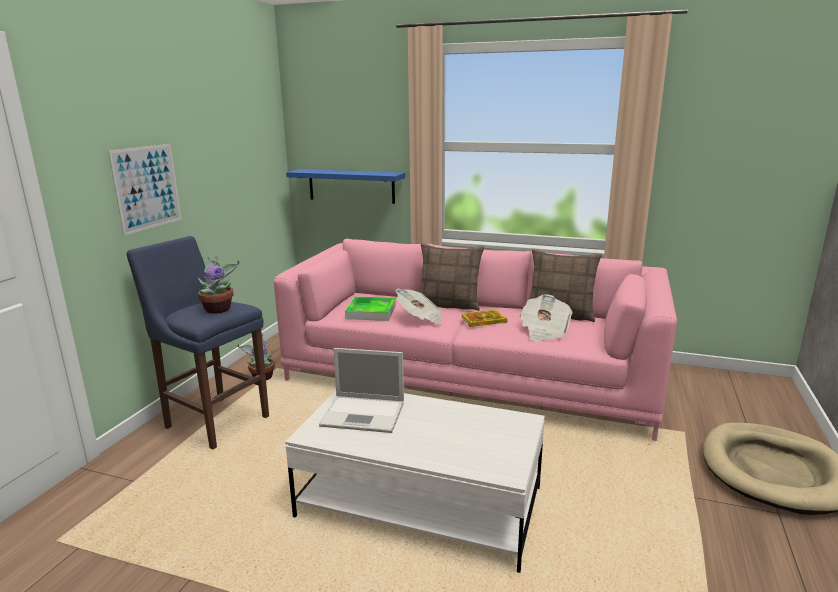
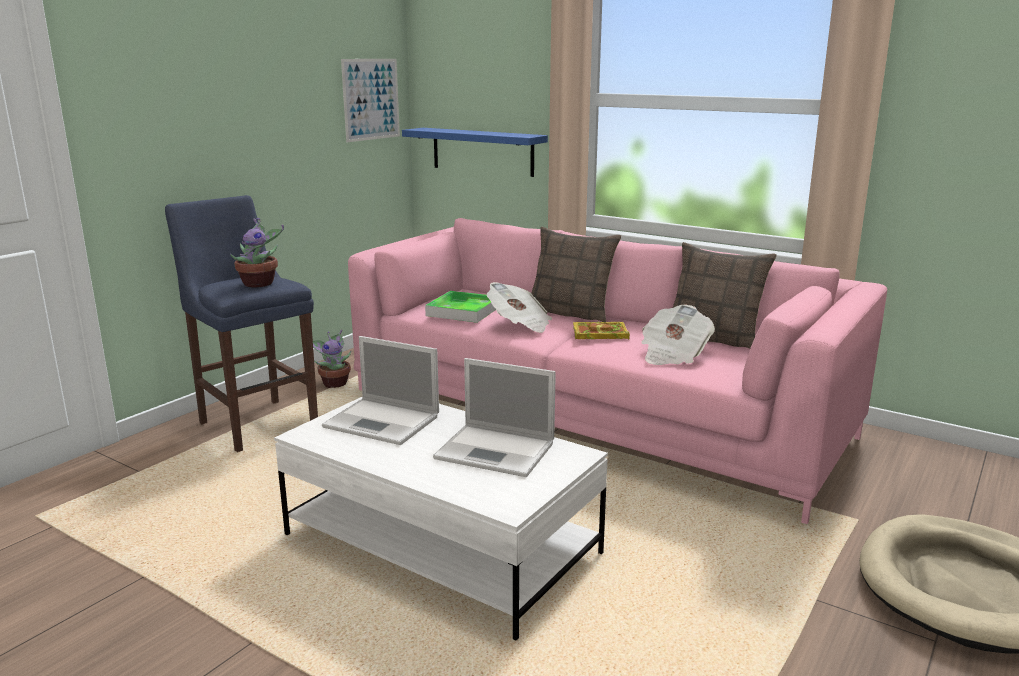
camera: 15 degrees right, 0 degrees up
picture [108,144,181,236] -> picture moved to [341,59,400,142]
none -> laptop [433,358,556,477]

